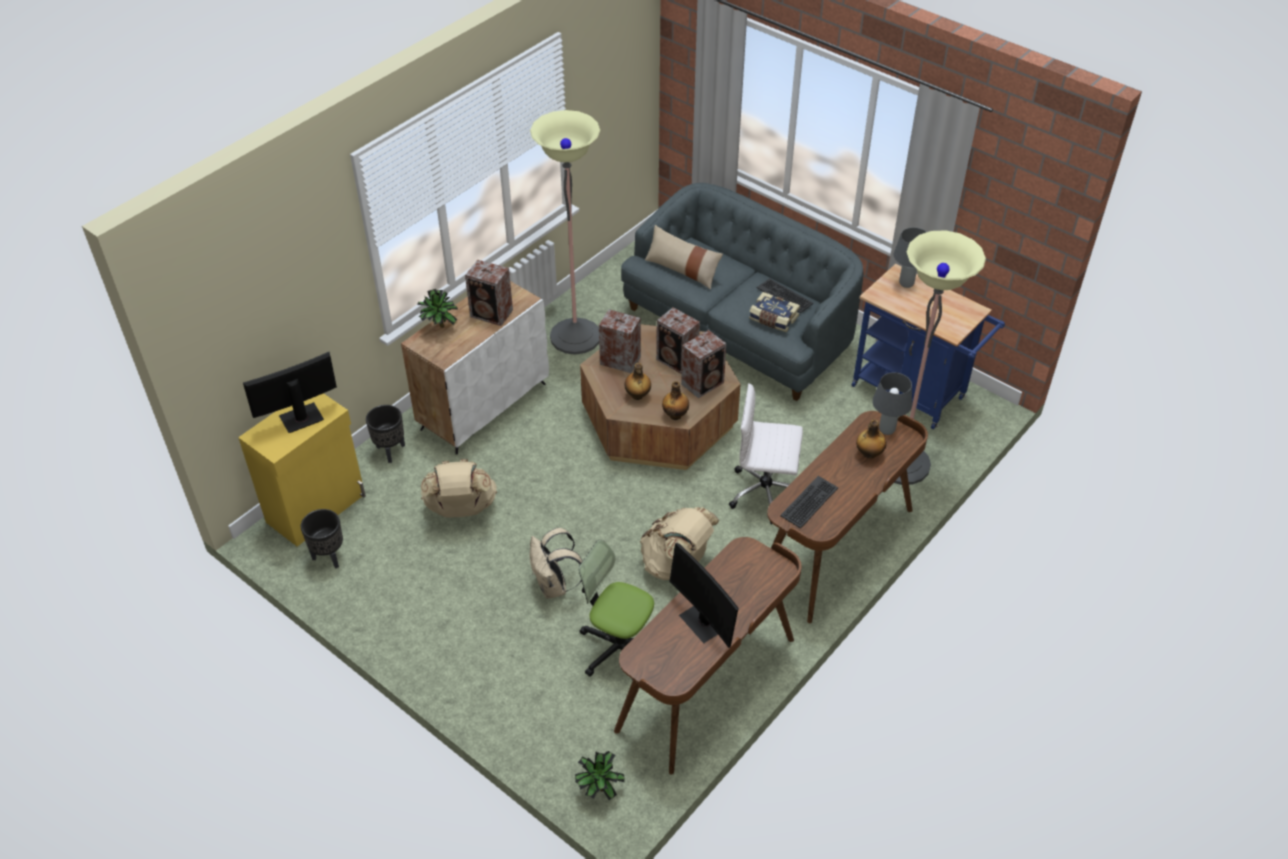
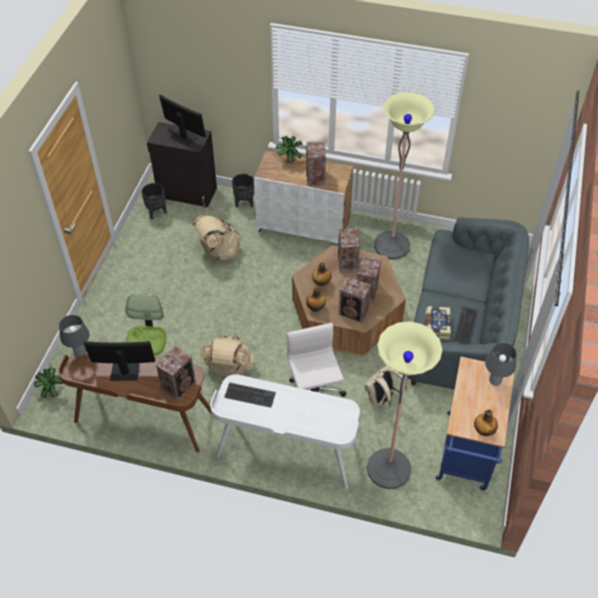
camera: 65 degrees right, 5 degrees up
yellow cabinet [238,393,366,547] -> black cabinet [147,122,217,208]
beige backpack [529,528,582,599] -> beige backpack moved to [365,365,407,409]
beige pillow [645,225,723,289] -> none
monitor [669,543,739,648] -> monitor turned 60 degrees clockwise [83,341,155,381]
brown desk [767,411,928,623] -> white desk [210,374,360,489]
bottle [856,420,886,459] -> bottle moved to [474,409,498,436]
grey table lamp [872,372,912,435] -> grey table lamp moved to [59,315,89,357]
none -> speaker [156,346,196,400]

